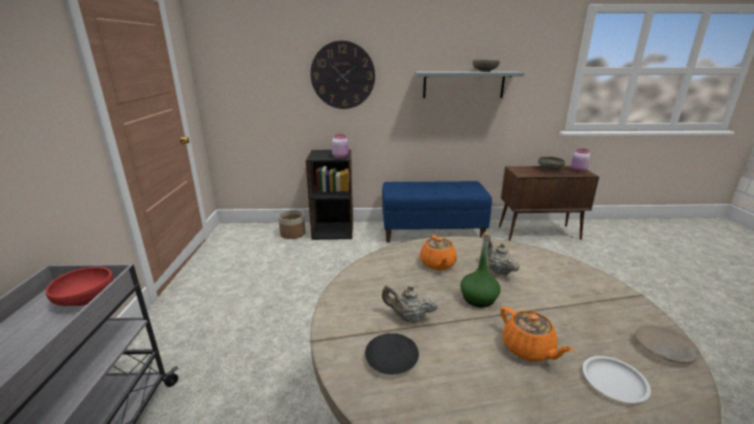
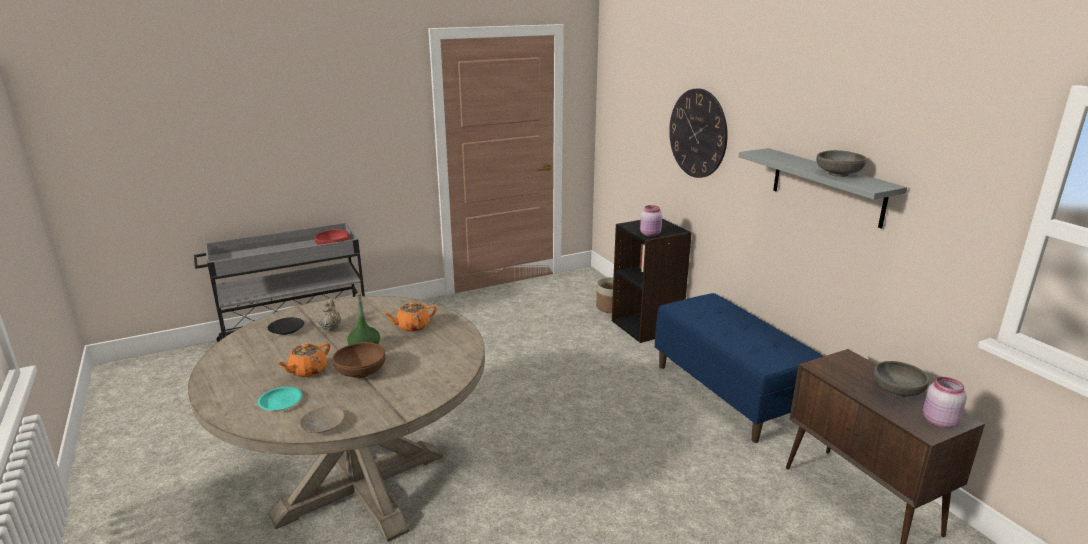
camera: 65 degrees right, 0 degrees up
beige teapot [488,238,519,276] -> none
white plate [583,356,651,403] -> turquoise plate [258,387,302,411]
none -> brown bowl [332,342,386,378]

